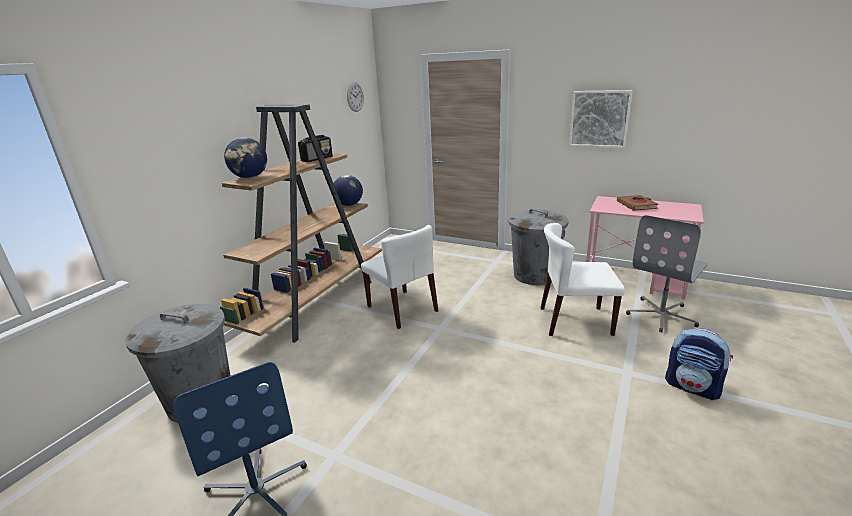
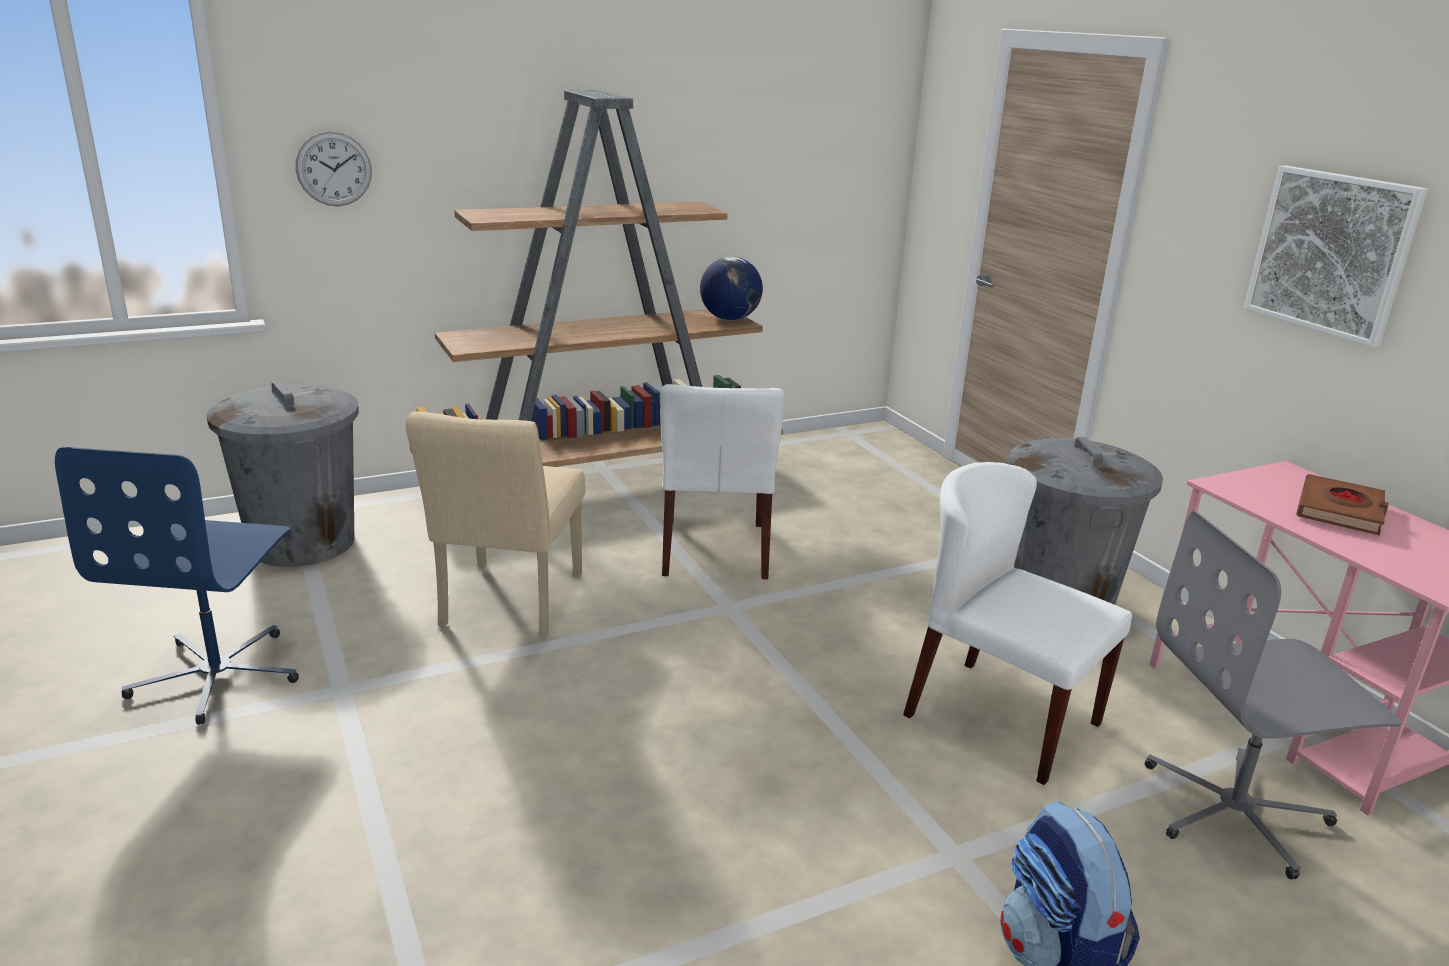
camera: 35 degrees right, 0 degrees up
globe [224,137,267,178] -> none
radio [298,135,333,162] -> none
wall clock [347,82,364,112] -> wall clock moved to [296,131,372,206]
none -> beige chair [406,412,585,638]

